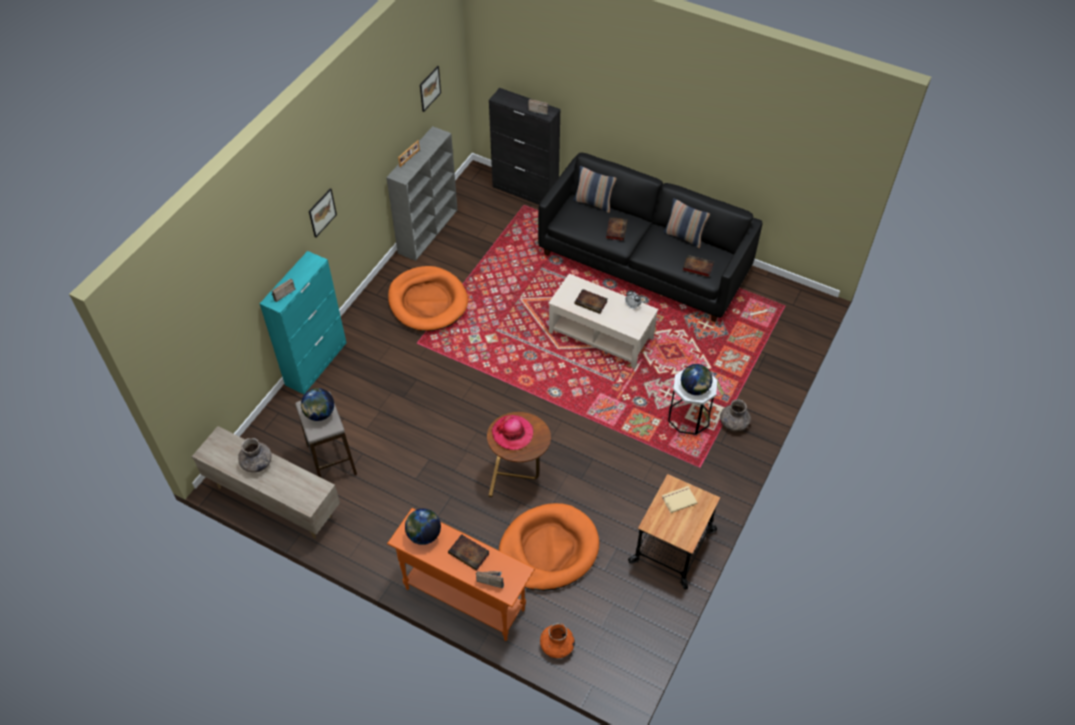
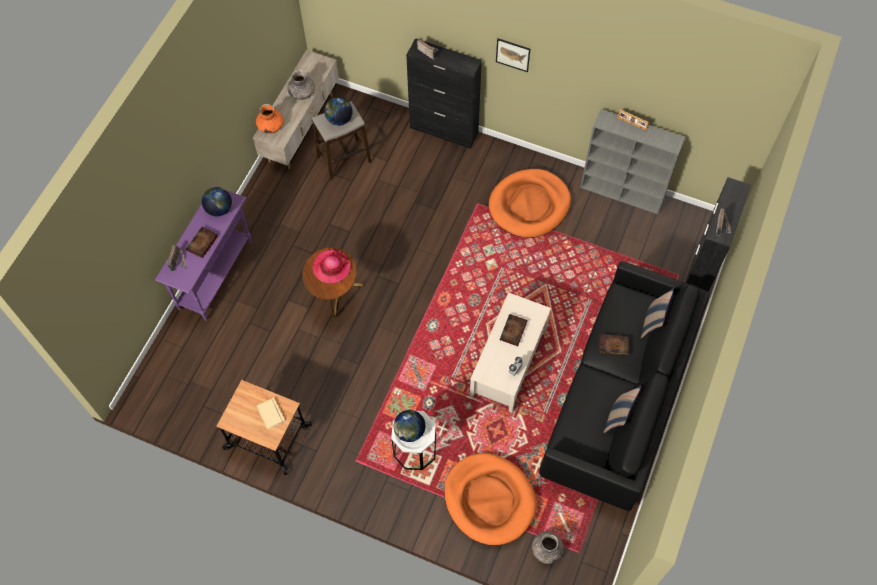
camera: 85 degrees right, 10 degrees up
turquoise cabinet [260,251,347,394] -> black cabinet [406,38,482,149]
orange console table [387,508,535,641] -> purple console table [155,185,252,321]
picture [420,66,441,112] -> none
orange dog bed [499,503,599,591] -> orange dog bed moved to [444,453,536,545]
orange vase [540,623,575,658] -> orange vase moved to [256,104,283,134]
book [683,255,714,277] -> none
grey vase [720,399,751,432] -> grey vase moved to [532,531,564,564]

